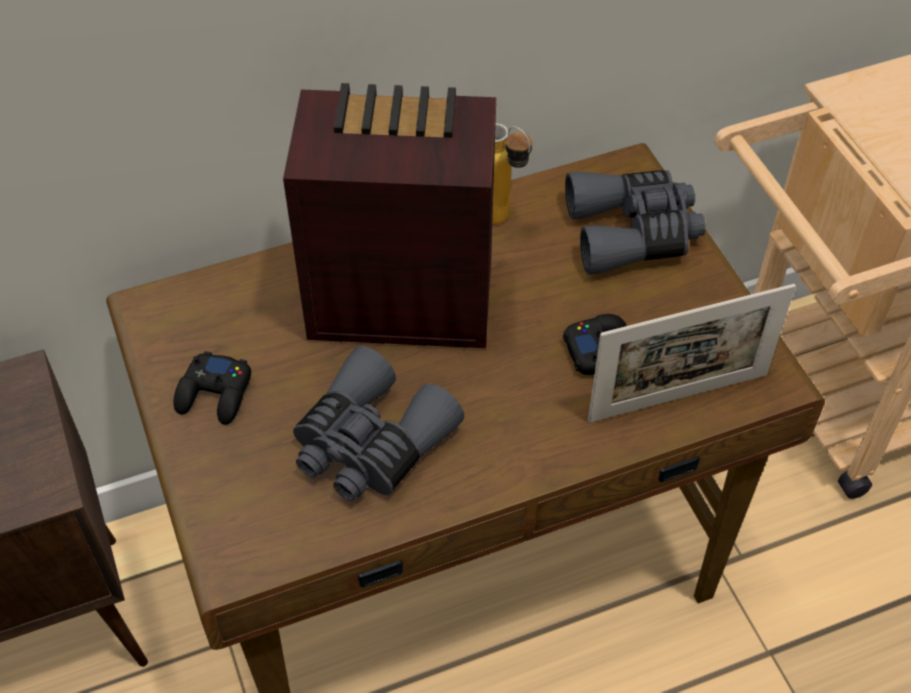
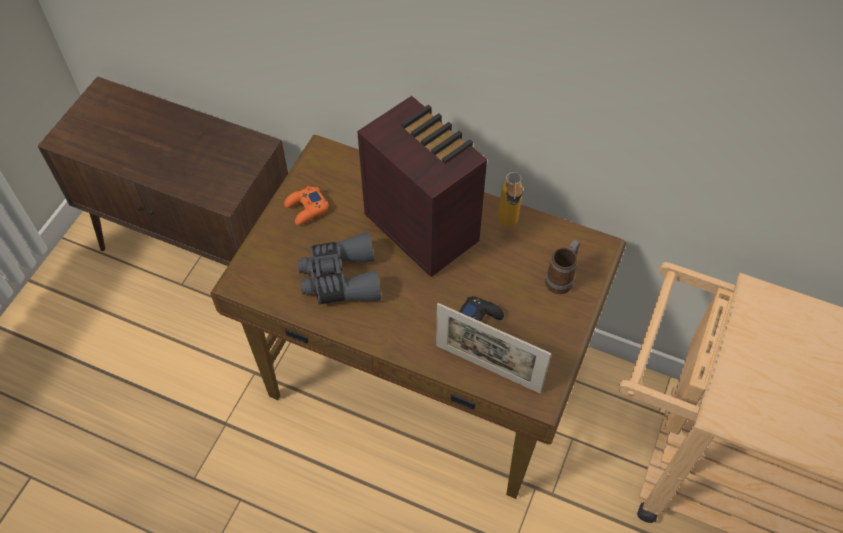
camera: 45 degrees right, 5 degrees up
black game controller [173,351,251,425] -> orange game controller [284,186,329,226]
grey binoculars [565,170,706,275] -> mug [545,240,580,294]

